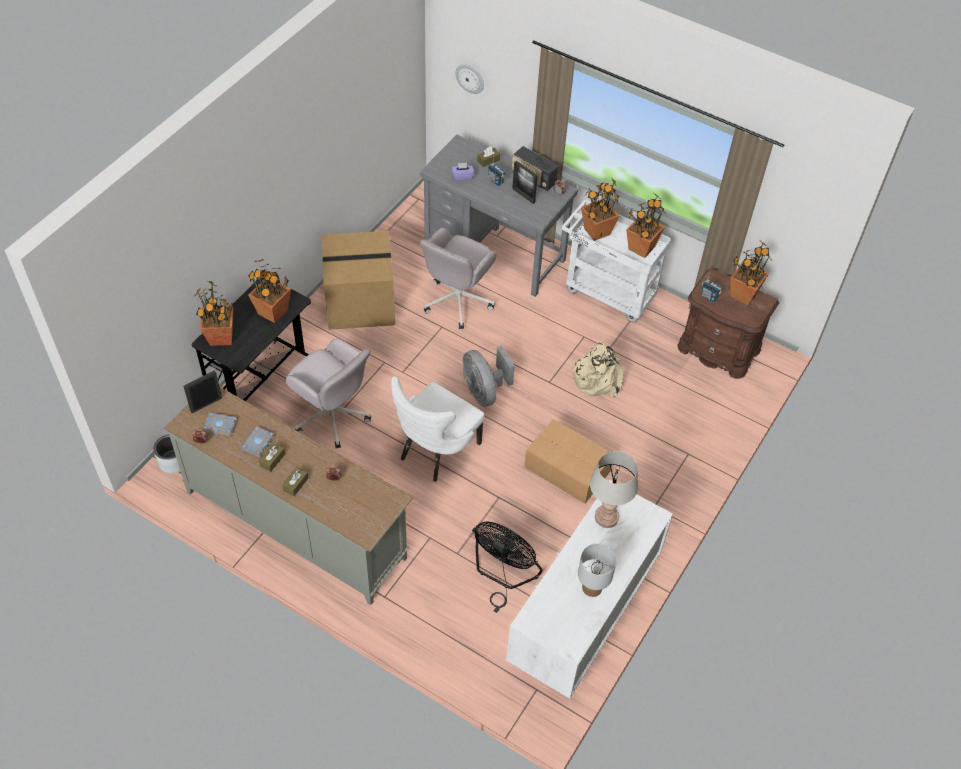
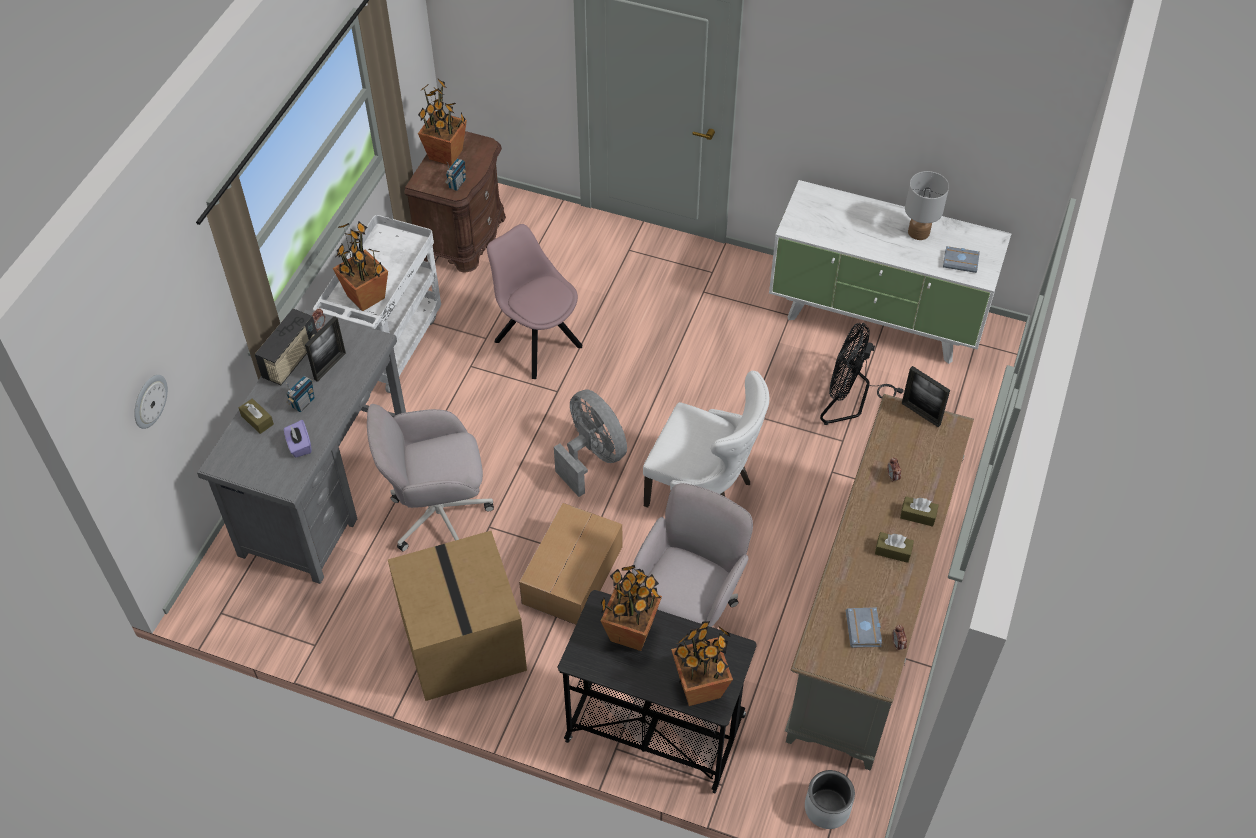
camera: 100 degrees left, 0 degrees up
picture frame [183,370,222,413] -> picture frame moved to [902,366,950,427]
grey book [241,426,275,458] -> grey book moved to [943,246,980,273]
grey office chair [420,227,497,329] -> grey office chair turned 150 degrees clockwise [367,404,494,551]
grey fan [463,346,515,407] -> grey fan turned 90 degrees counterclockwise [554,390,627,497]
cardboard box [524,418,612,504] -> cardboard box moved to [519,503,622,625]
beige backpack [570,343,623,398] -> pink chair [487,224,582,379]
grey table lamp [590,451,638,528] -> none
potted plant [626,194,665,258] -> none

